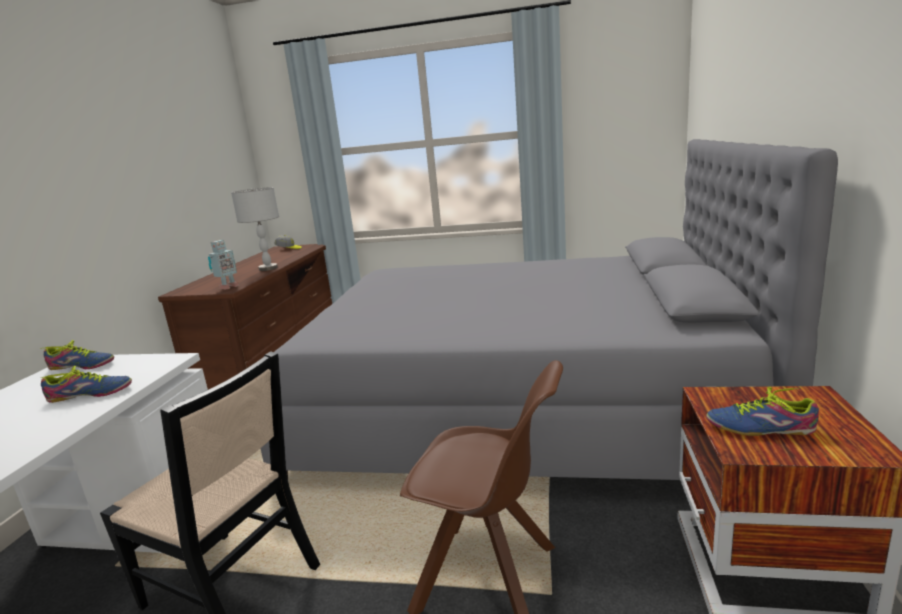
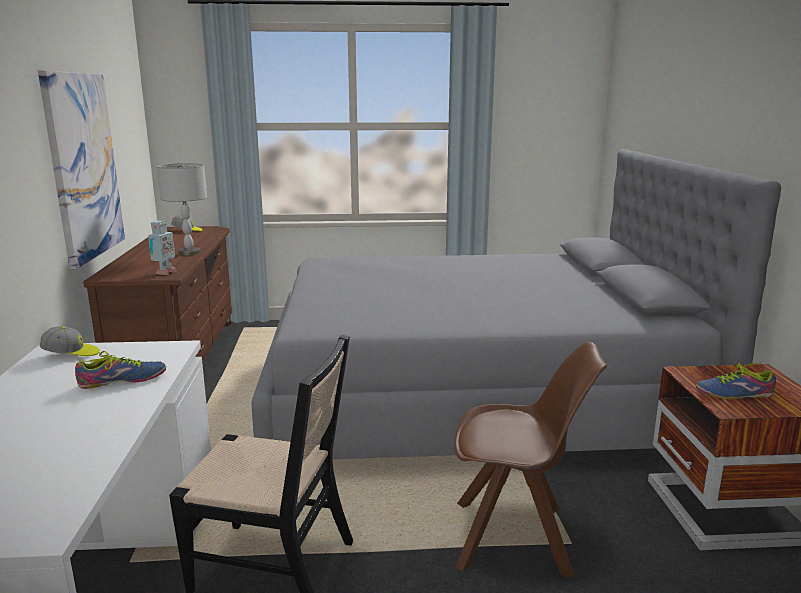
camera: 15 degrees left, 0 degrees up
shoe [44,340,114,370] -> cap [40,326,100,356]
none -> picture [38,70,125,270]

